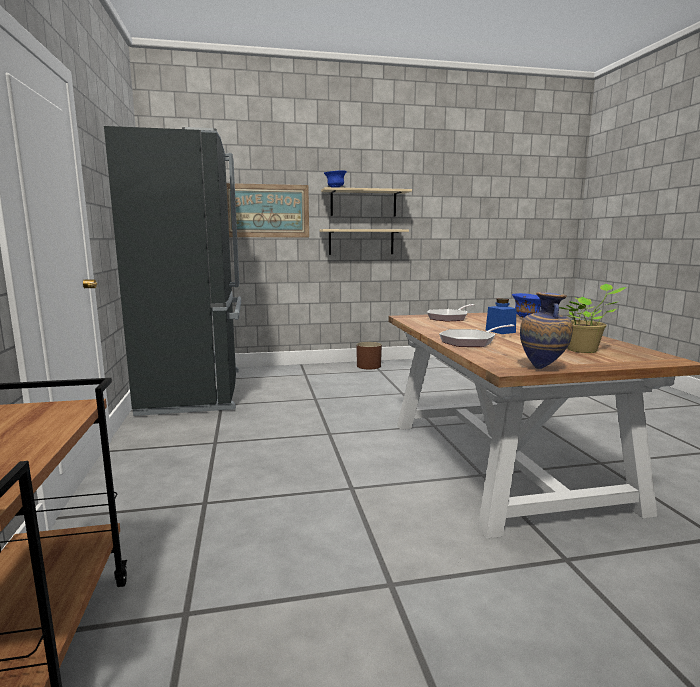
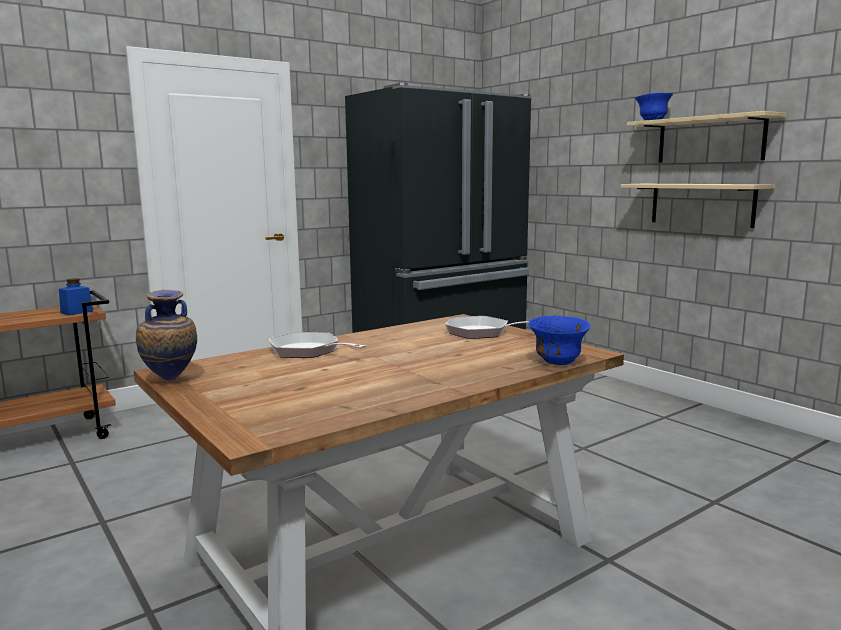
camera: 65 degrees right, 0 degrees up
picture [226,183,309,237] -> none
brown planter [356,342,382,369] -> none
blue jar [486,298,516,334] -> blue jar moved to [59,278,93,316]
potted plant [559,284,626,353] -> none

